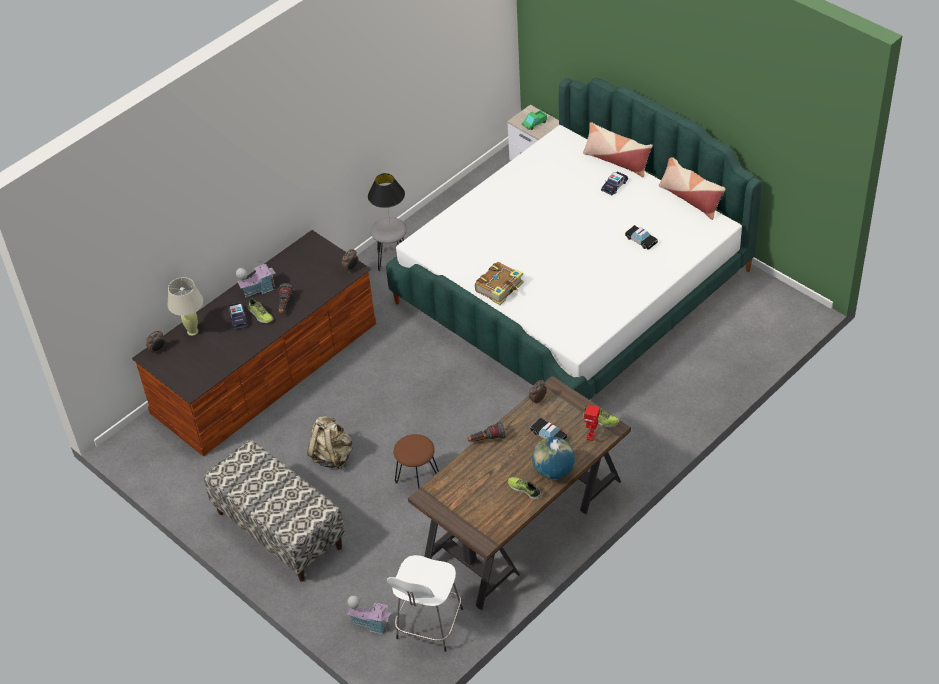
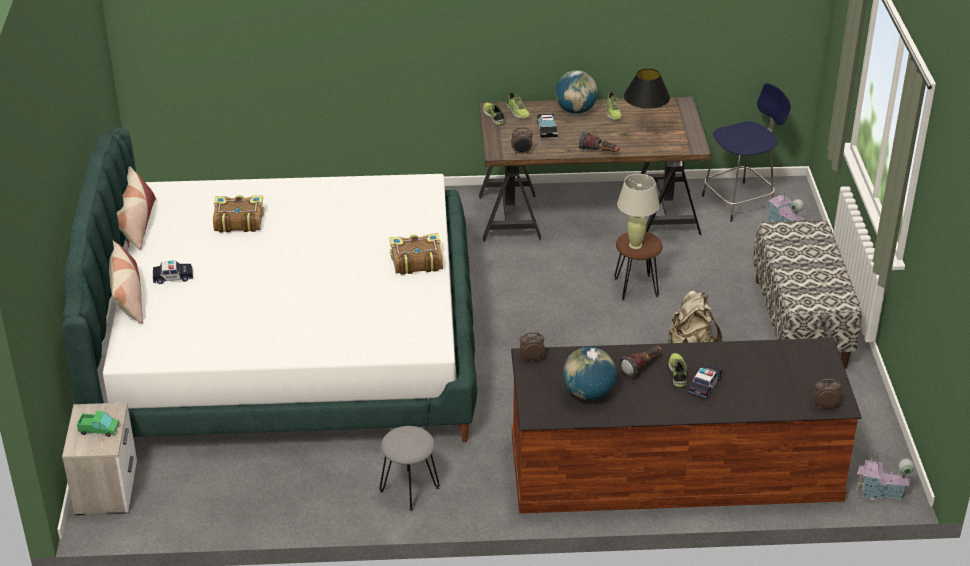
camera: 140 degrees left, 10 degrees down
beige table lamp [167,277,203,336] -> beige table lamp moved to [617,174,660,249]
toy house [236,261,276,297] -> toy house moved to [856,454,914,500]
black table lamp [368,173,405,223] -> black table lamp moved to [624,68,670,138]
white stool [387,555,463,652] -> blue stool [702,83,791,222]
toy robot [584,405,600,441] -> shoe [506,92,531,119]
toy car [625,225,658,250] -> book [213,195,264,232]
none -> globe [563,347,616,401]

